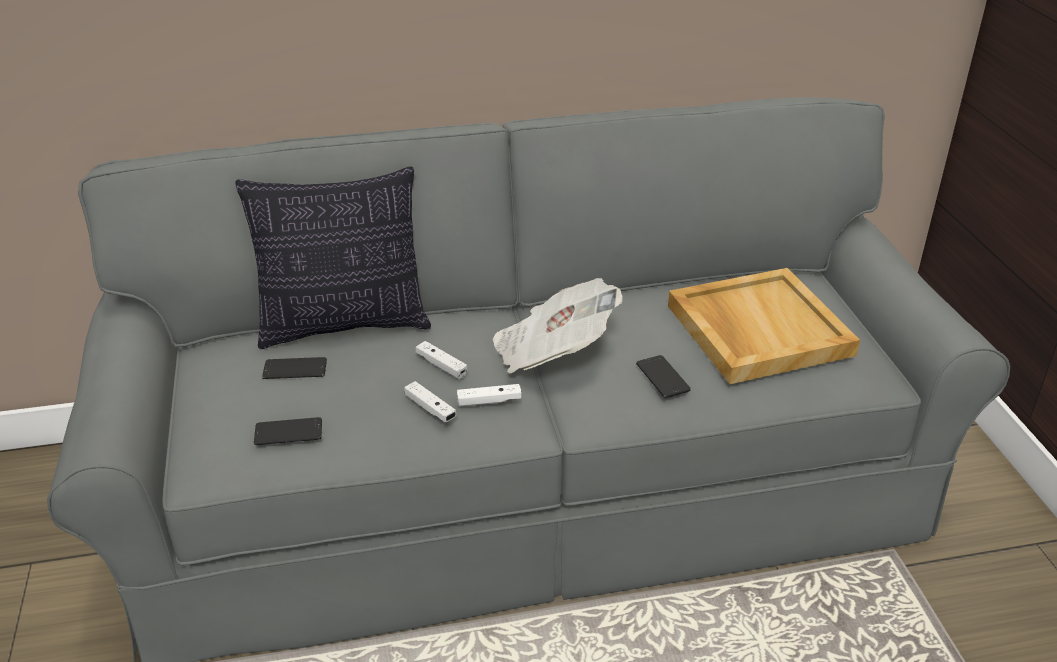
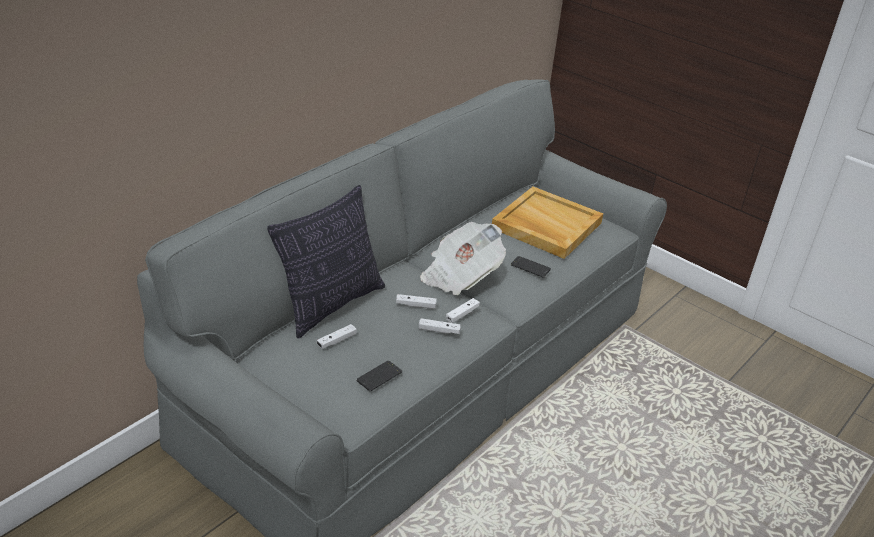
camera: 40 degrees left, 0 degrees up
phone [262,357,327,379] -> white game controller [317,324,357,349]

